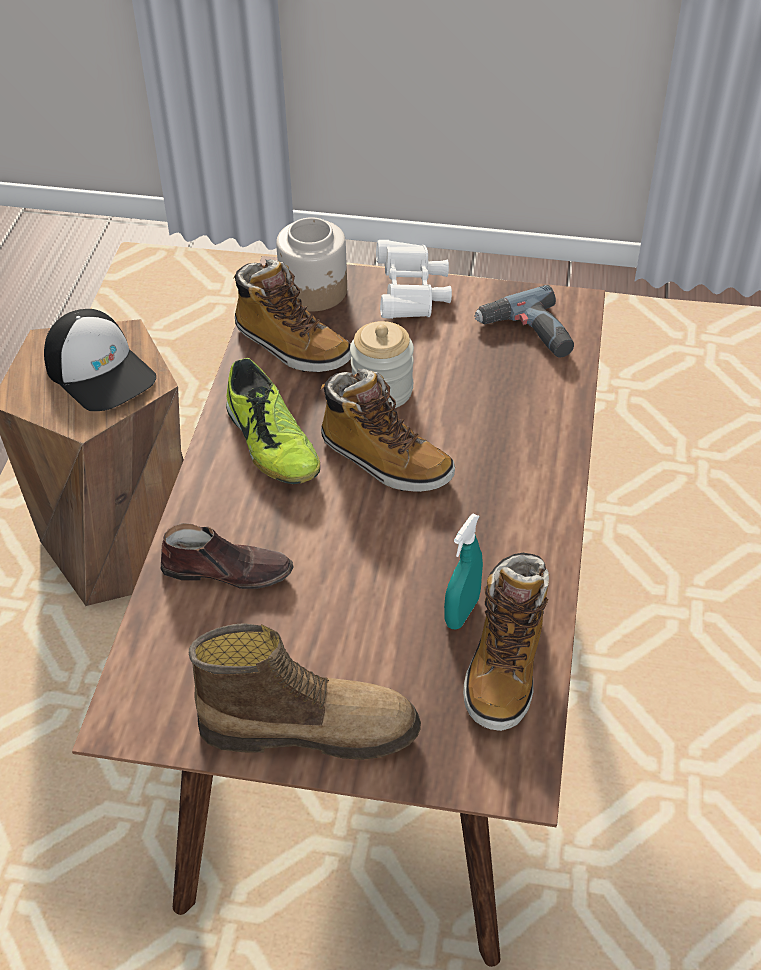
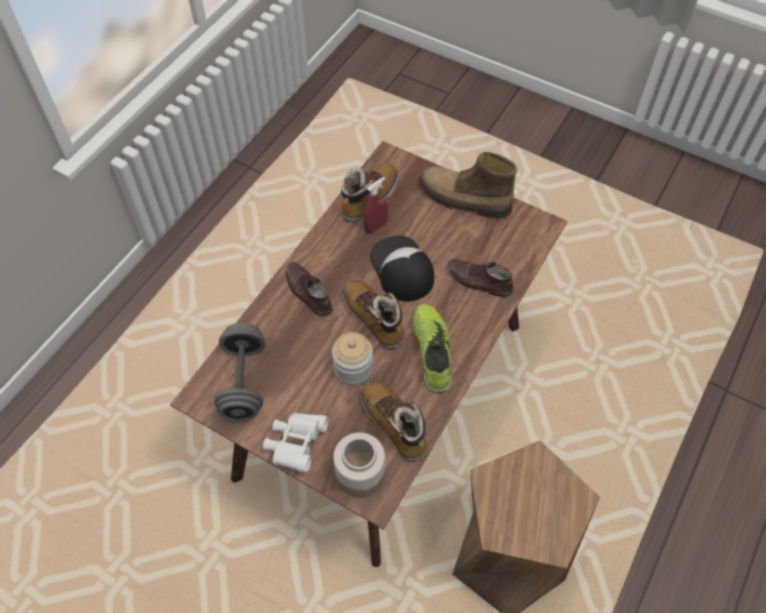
camera: 160 degrees left, 10 degrees up
cap [44,309,156,411] -> cap moved to [370,235,434,301]
turquoise spray bottle [444,513,483,629] -> red spray bottle [363,177,388,233]
power drill [474,285,574,358] -> grey dumbbell [214,323,265,421]
none -> brown shoe [286,262,333,317]

